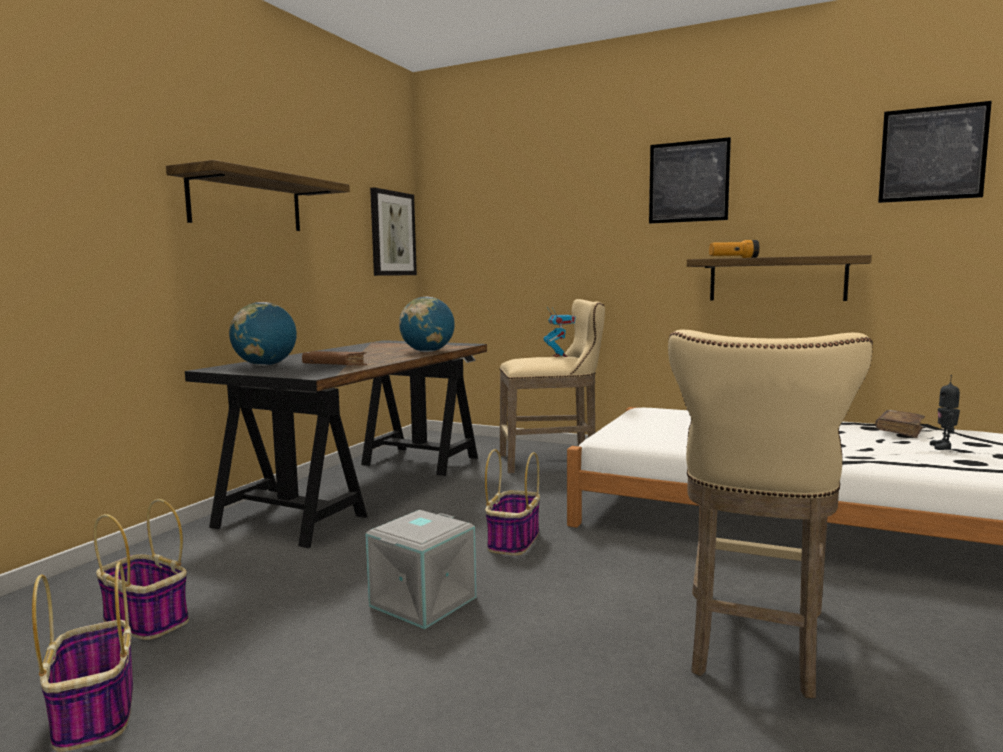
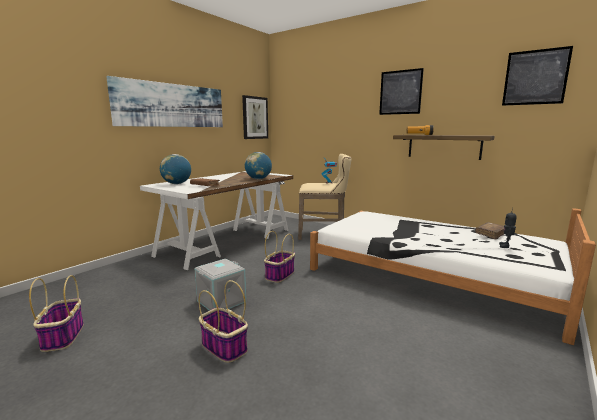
camera: 10 degrees right, 5 degrees up
basket [93,499,189,640] -> basket moved to [198,280,248,363]
shelf [166,160,350,231] -> picture [106,76,223,127]
black desk [185,340,487,548] -> white desk [140,171,293,270]
beige stool [668,330,873,698] -> none

